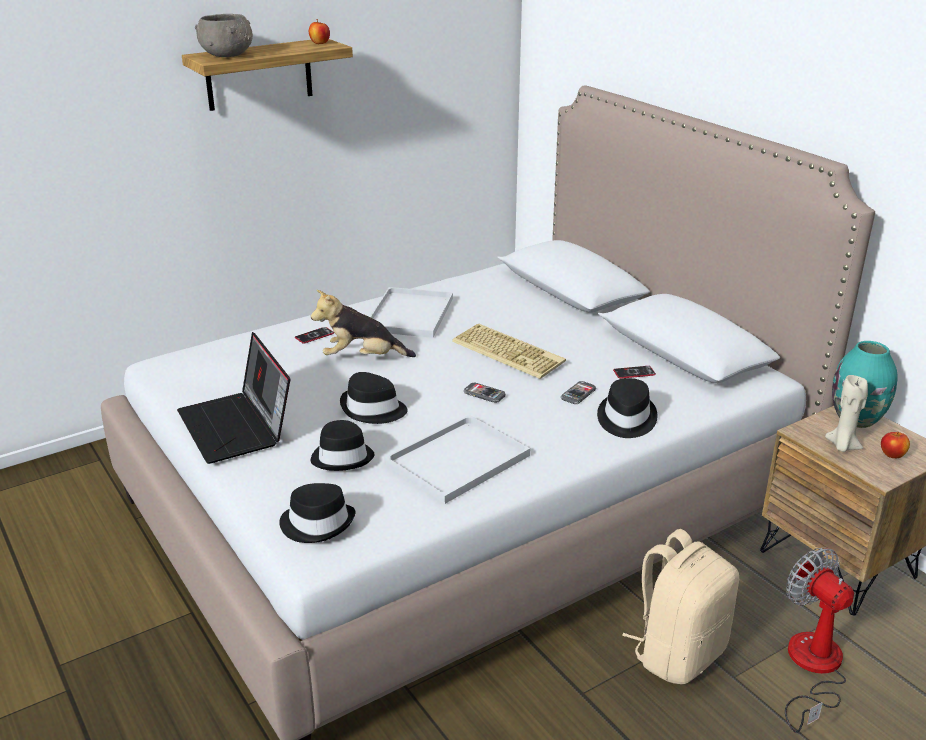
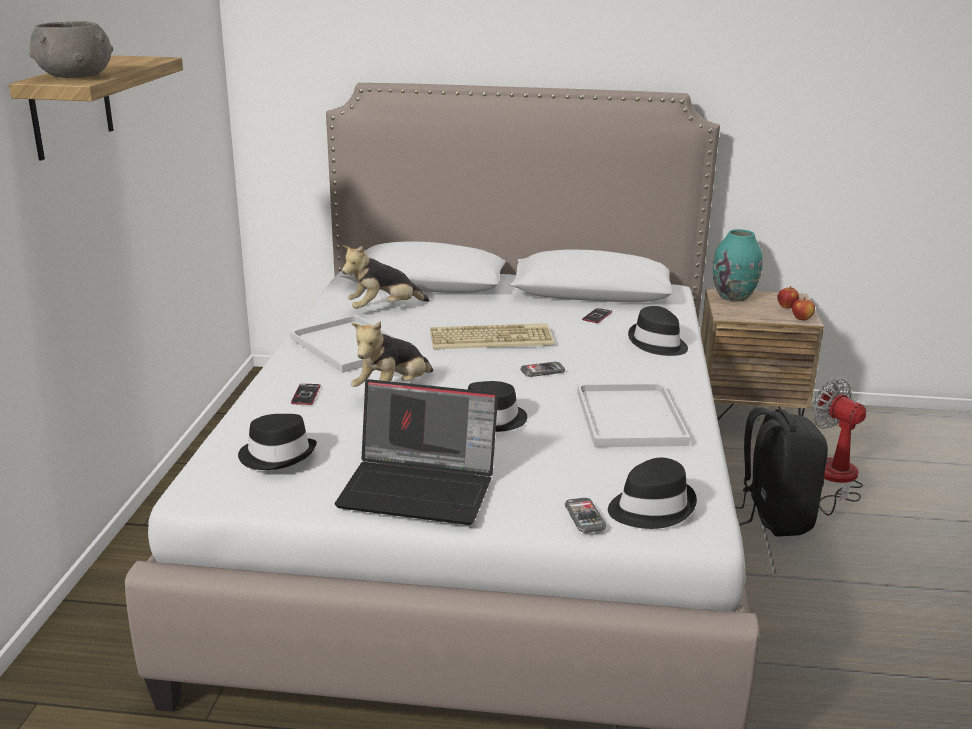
camera: 50 degrees left, 5 degrees down
apple [309,19,330,44] -> apple moved to [792,297,815,321]
black hat [311,420,375,471] -> black hat moved to [238,414,317,470]
phone [561,381,596,404] -> phone moved to [565,498,607,533]
beige backpack [622,529,739,684] -> black backpack [735,407,828,537]
fan [785,548,854,733] -> fan turned 45 degrees clockwise [812,379,866,515]
beige candle [825,375,868,452] -> none
none -> plush toy [342,245,430,309]

